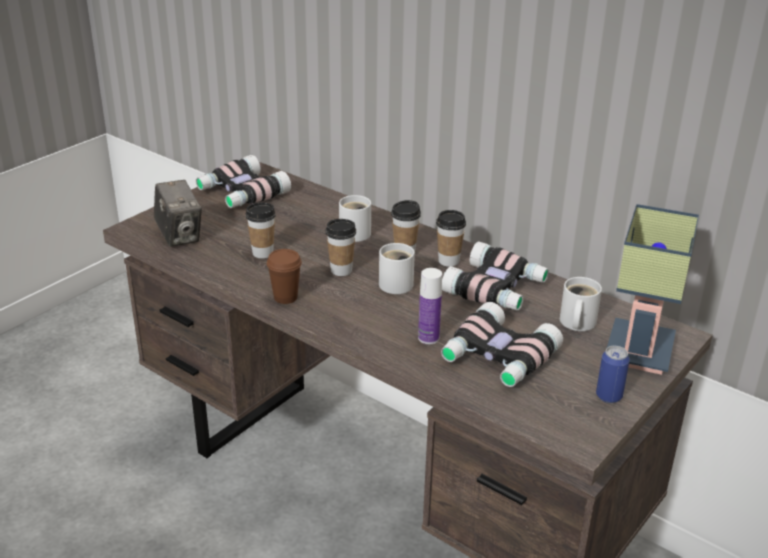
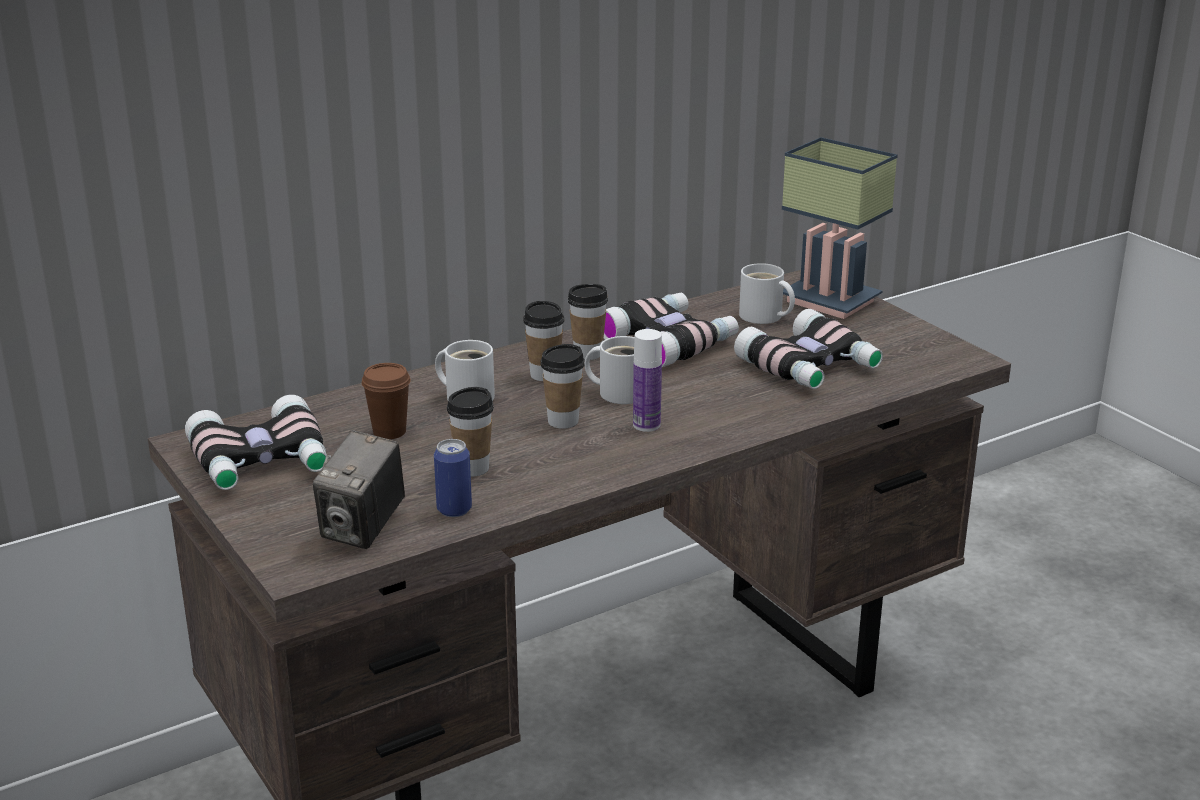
camera: 70 degrees left, 5 degrees down
camera [154,180,202,247] -> camera turned 120 degrees clockwise [313,430,405,549]
brown cup [267,249,302,304] -> brown cup moved to [362,363,411,439]
bottle [418,268,442,344] -> bottle moved to [633,329,662,432]
can [596,346,630,403] -> can moved to [434,439,472,517]

